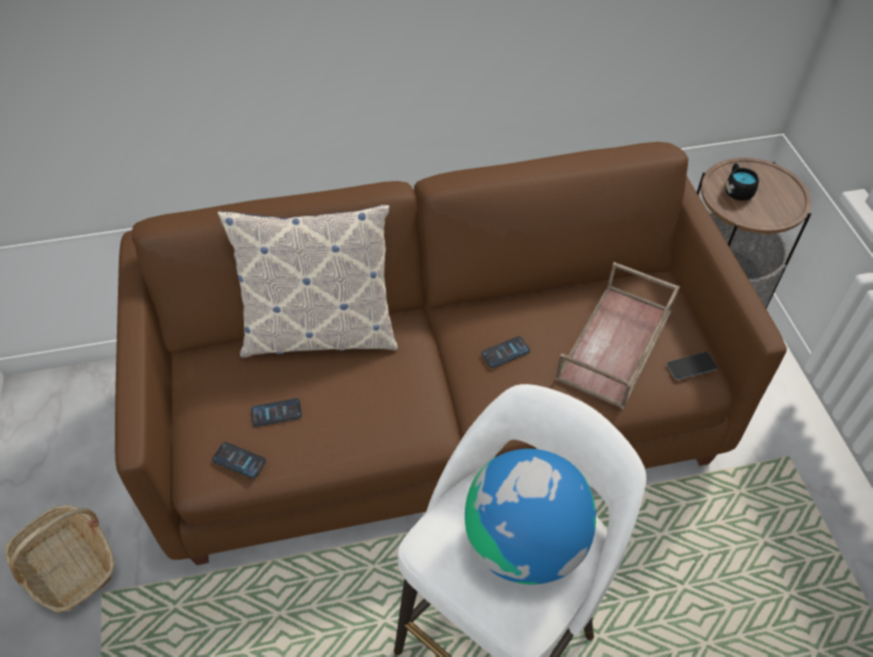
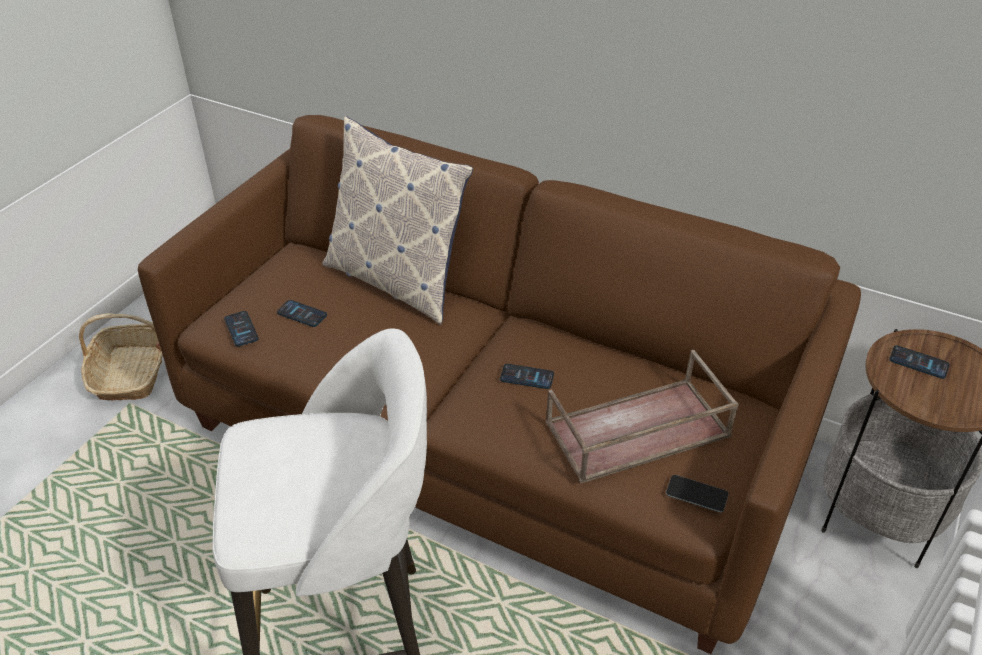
camera: 40 degrees right, 10 degrees down
globe [465,449,596,584] -> none
black mug [725,163,759,201] -> phone [889,345,950,379]

